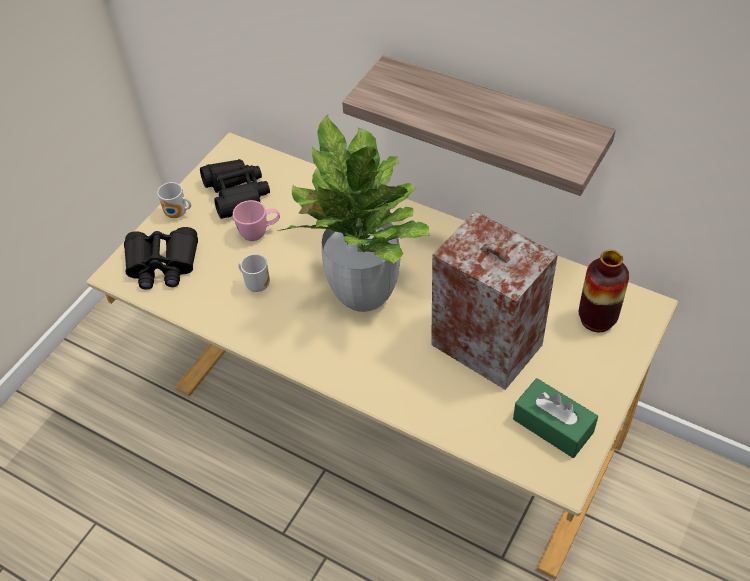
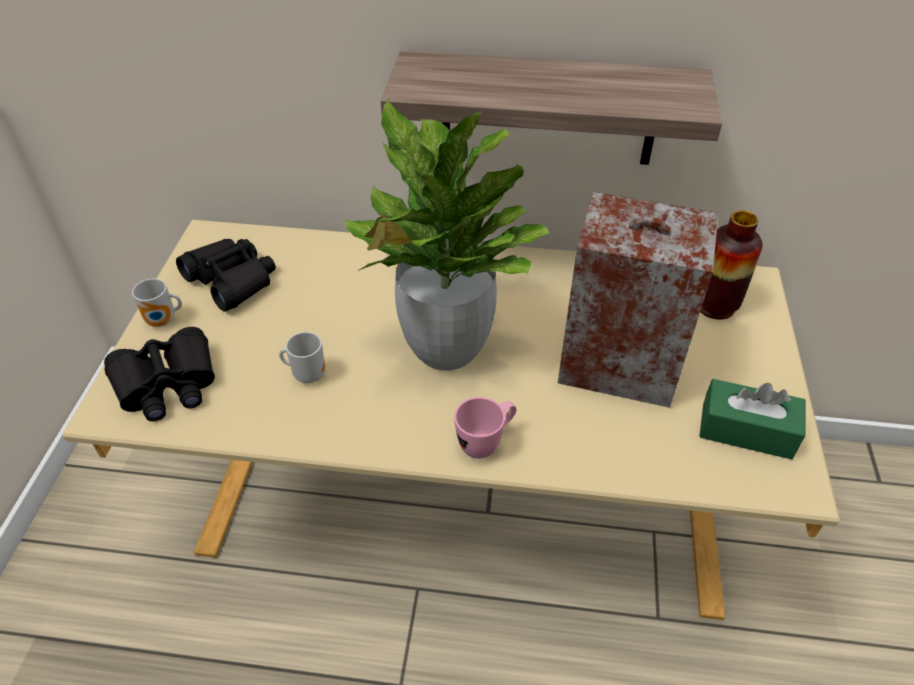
camera: 25 degrees left, 5 degrees down
pink mug [233,200,280,241] -> pink mug moved to [454,397,516,458]

